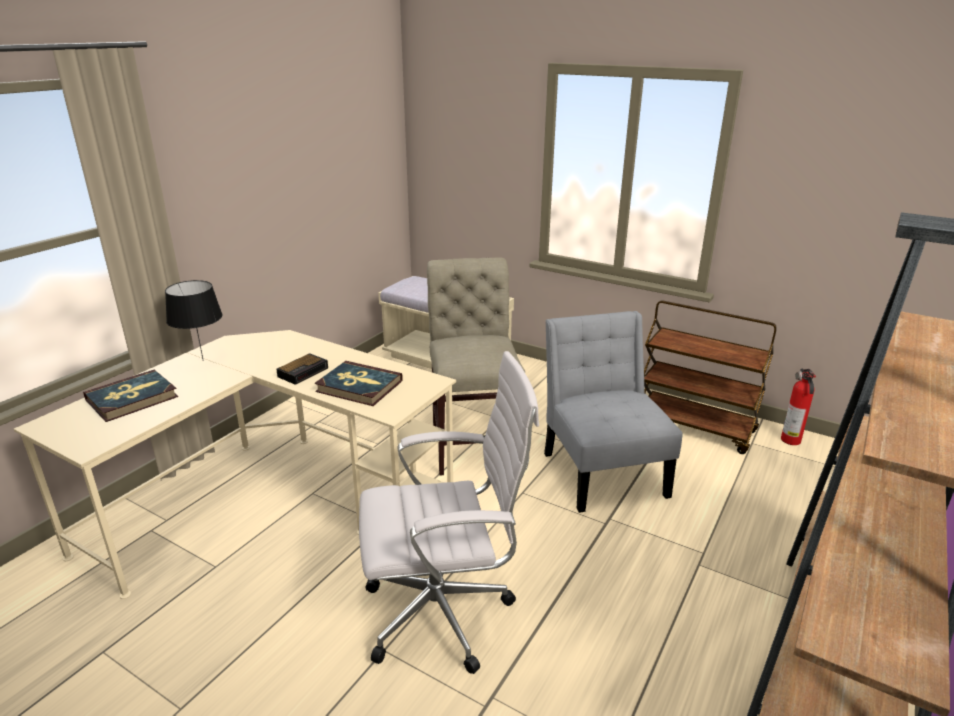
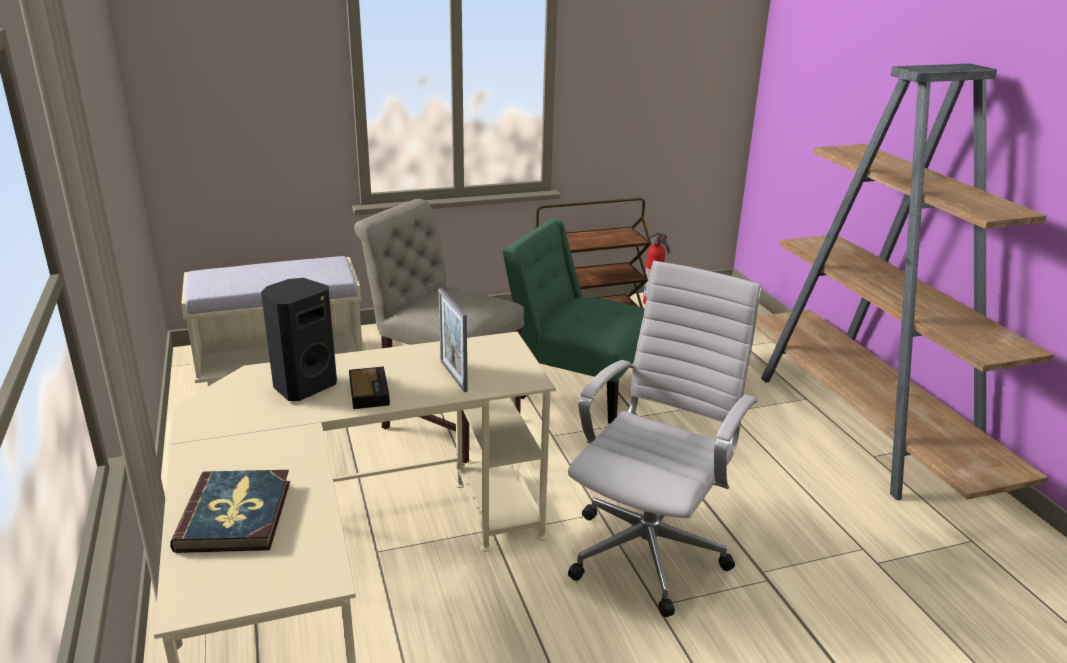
camera: 50 degrees left, 0 degrees up
black table lamp [165,280,223,361] -> none
book [315,361,403,406] -> picture frame [439,288,468,392]
grey chair [544,311,683,513] -> green chair [502,219,645,423]
none -> black speaker [261,278,337,401]

